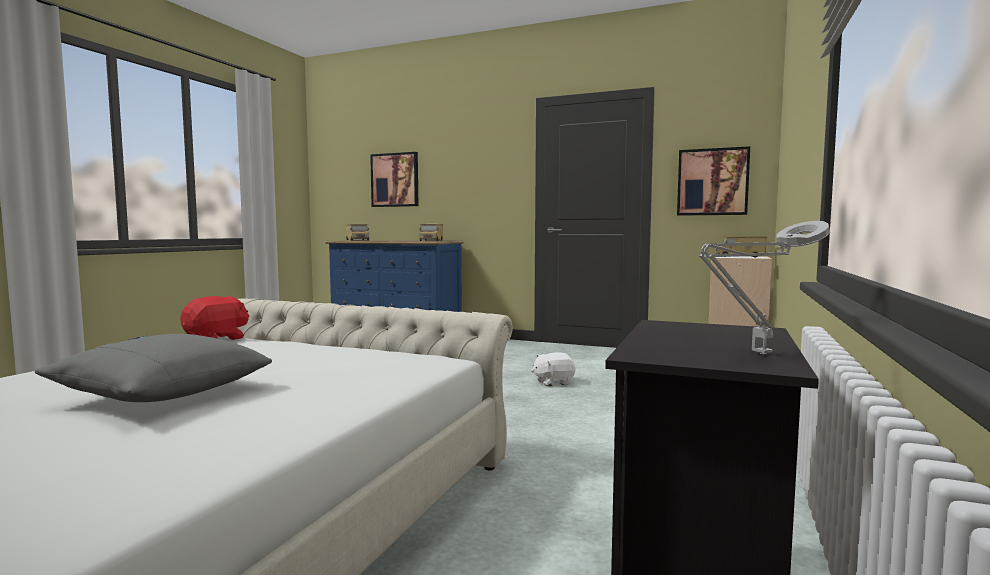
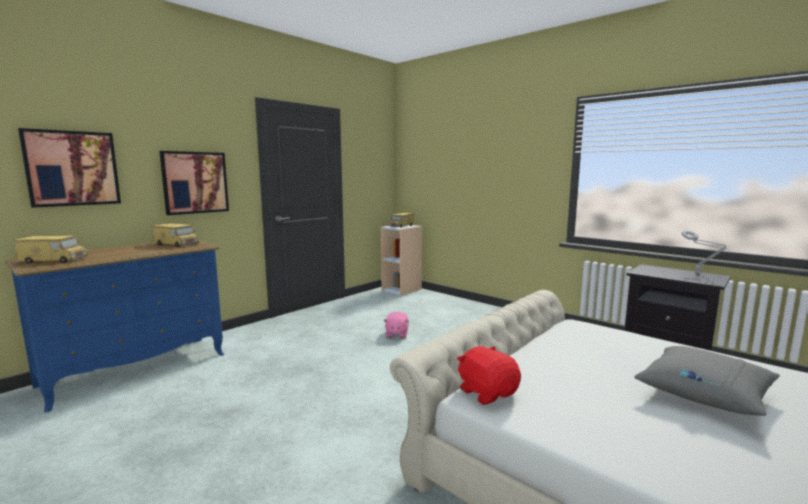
camera: 70 degrees left, 5 degrees up
white plush toy [531,352,575,386] -> pink plush toy [383,312,409,338]
picture [677,146,750,216] -> picture moved to [159,151,229,215]

